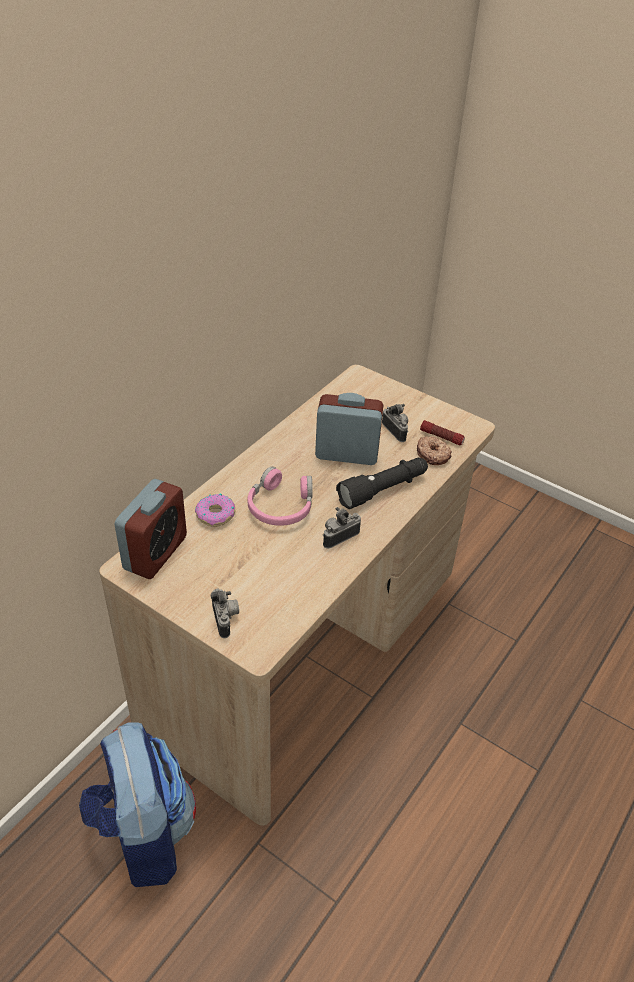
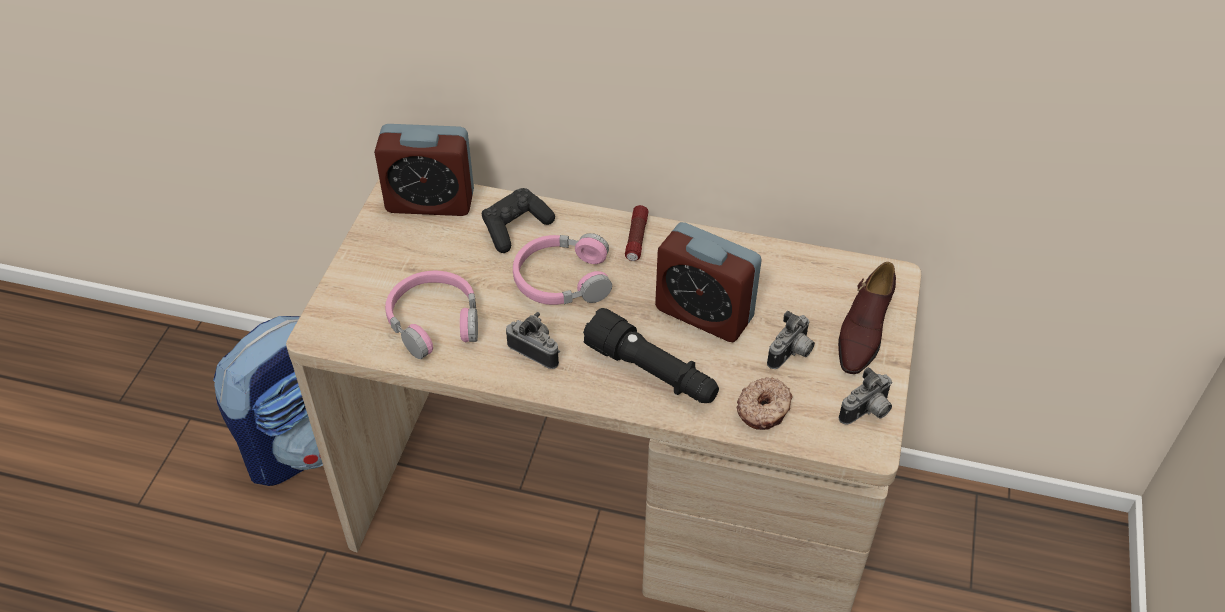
camera: 70 degrees right, 5 degrees up
donut [195,494,235,527] -> black game controller [482,188,555,253]
camera [210,588,239,638] -> camera moved to [839,367,892,425]
alarm clock [315,393,383,465] -> alarm clock turned 135 degrees clockwise [655,222,762,342]
flashlight [420,420,465,445] -> flashlight moved to [625,205,649,261]
none -> pink headphones [385,271,478,359]
none -> brown shoe [838,262,896,374]

